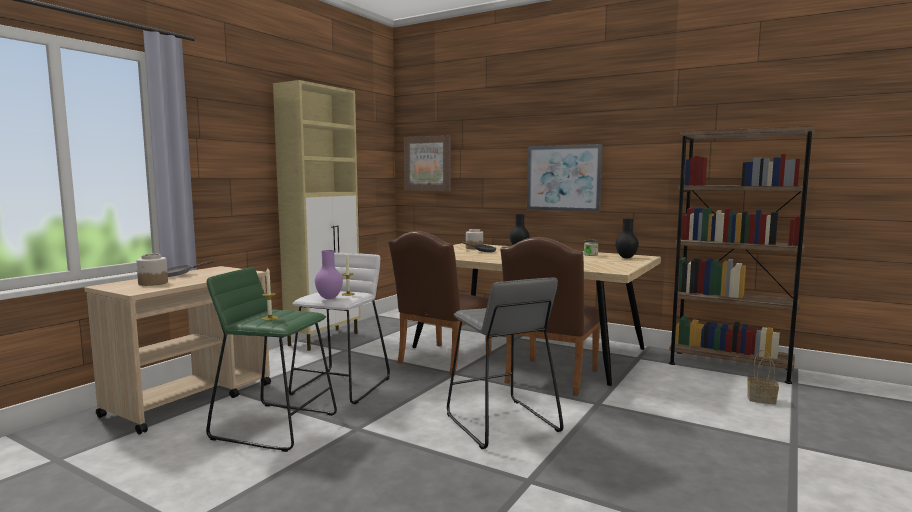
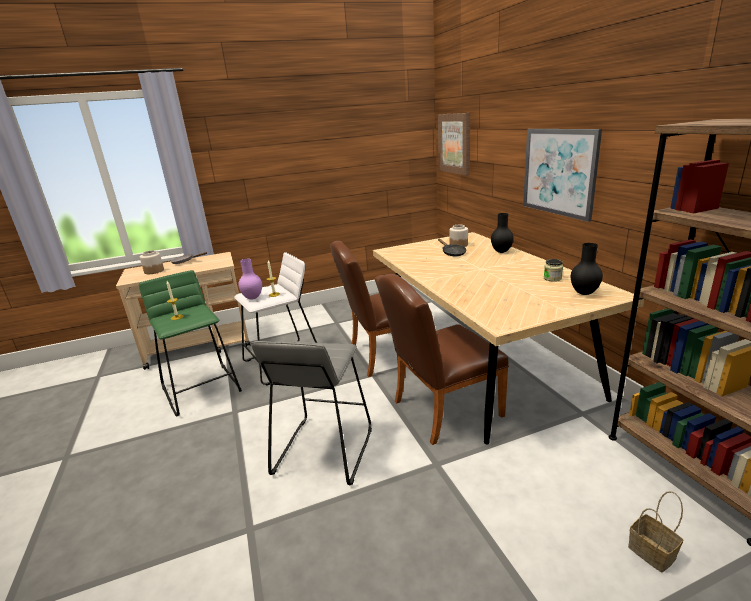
camera: 40 degrees right, 15 degrees up
beige cabinet [273,80,361,351] -> none

